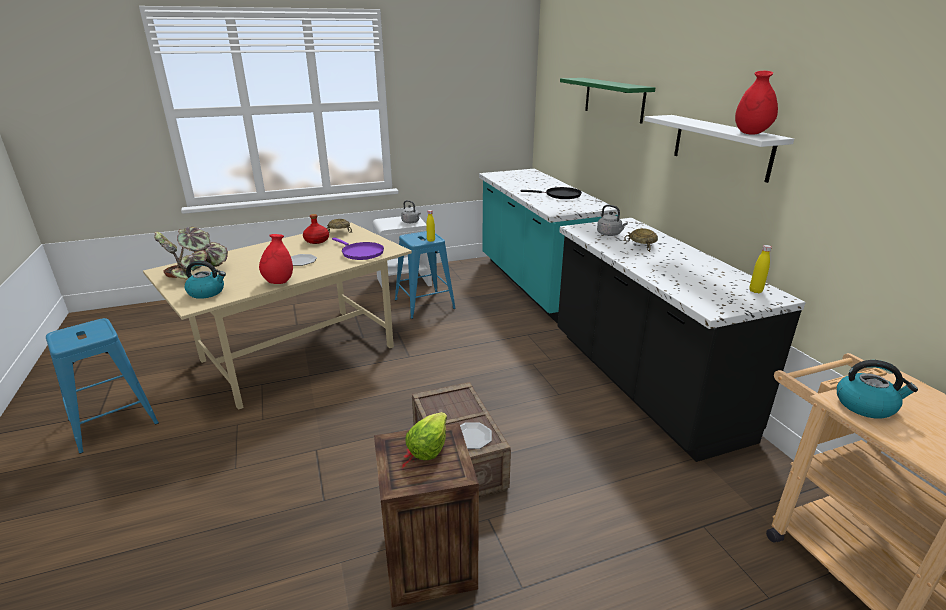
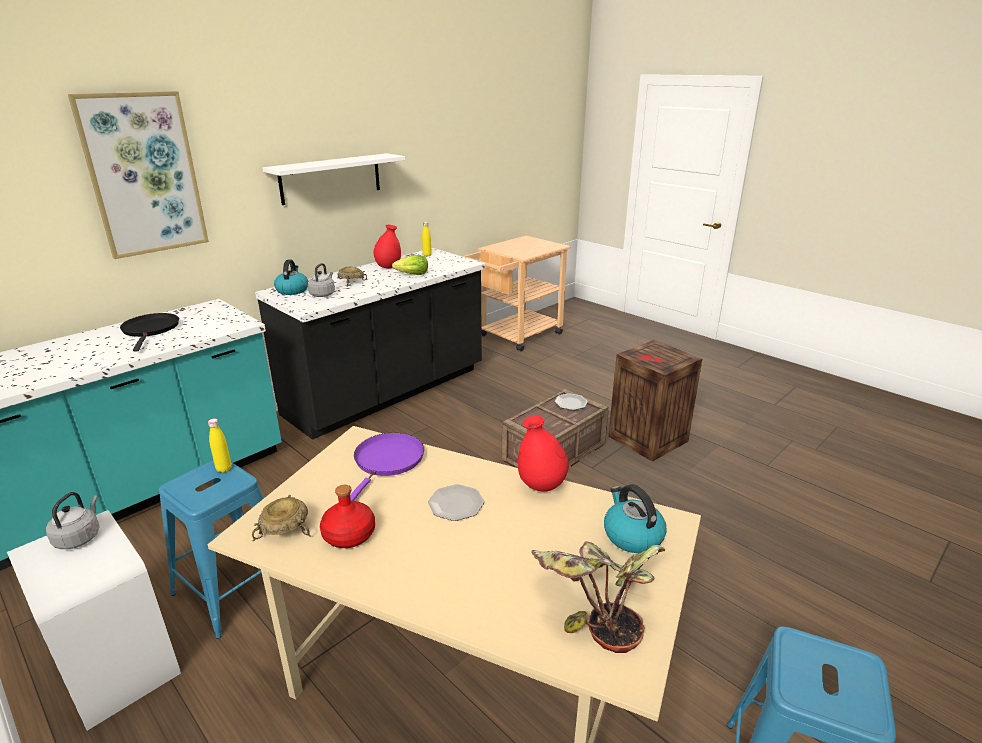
camera: 115 degrees left, 0 degrees up
lettuce [405,412,447,460] -> lettuce moved to [392,255,428,275]
green shelf [560,78,655,124] -> picture [68,91,209,259]
red vase [735,71,778,134] -> red vase moved to [374,225,401,268]
kettle [837,360,918,419] -> kettle moved to [274,260,308,295]

